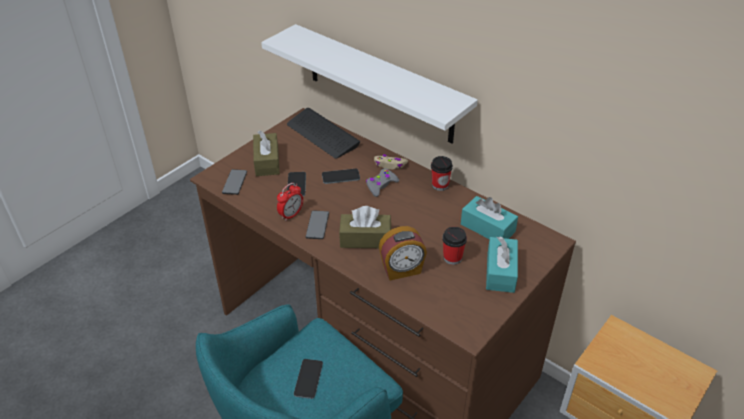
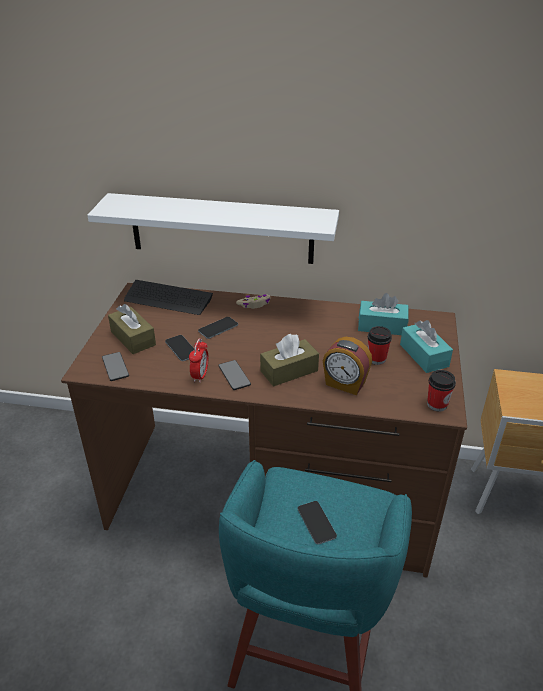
camera: 30 degrees left, 5 degrees down
grey game controller [366,169,399,197] -> none
alarm clock [379,226,427,281] -> alarm clock turned 75 degrees clockwise [323,337,372,395]
cup [431,156,453,191] -> cup moved to [427,370,456,412]

